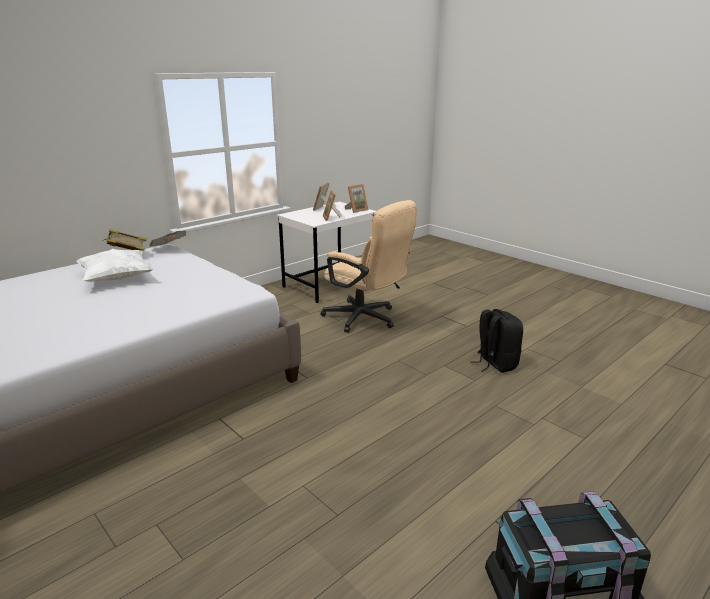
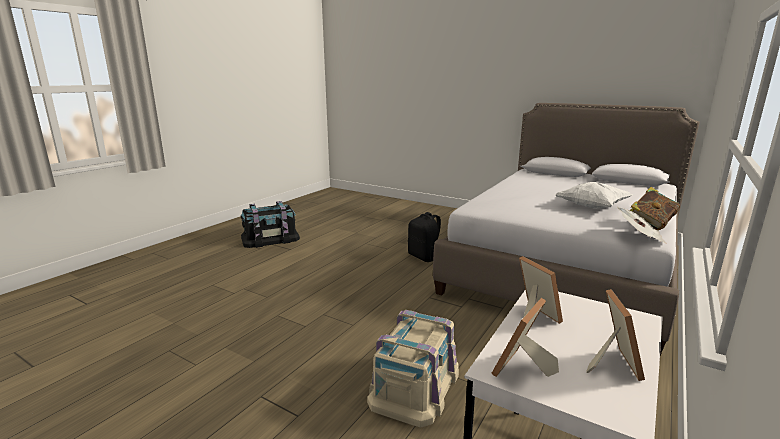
camera: 165 degrees right, 5 degrees down
beige office chair [320,200,417,333] -> beige storage box [367,310,459,428]
black backpack [470,309,523,373] -> black backpack moved to [408,212,441,262]

